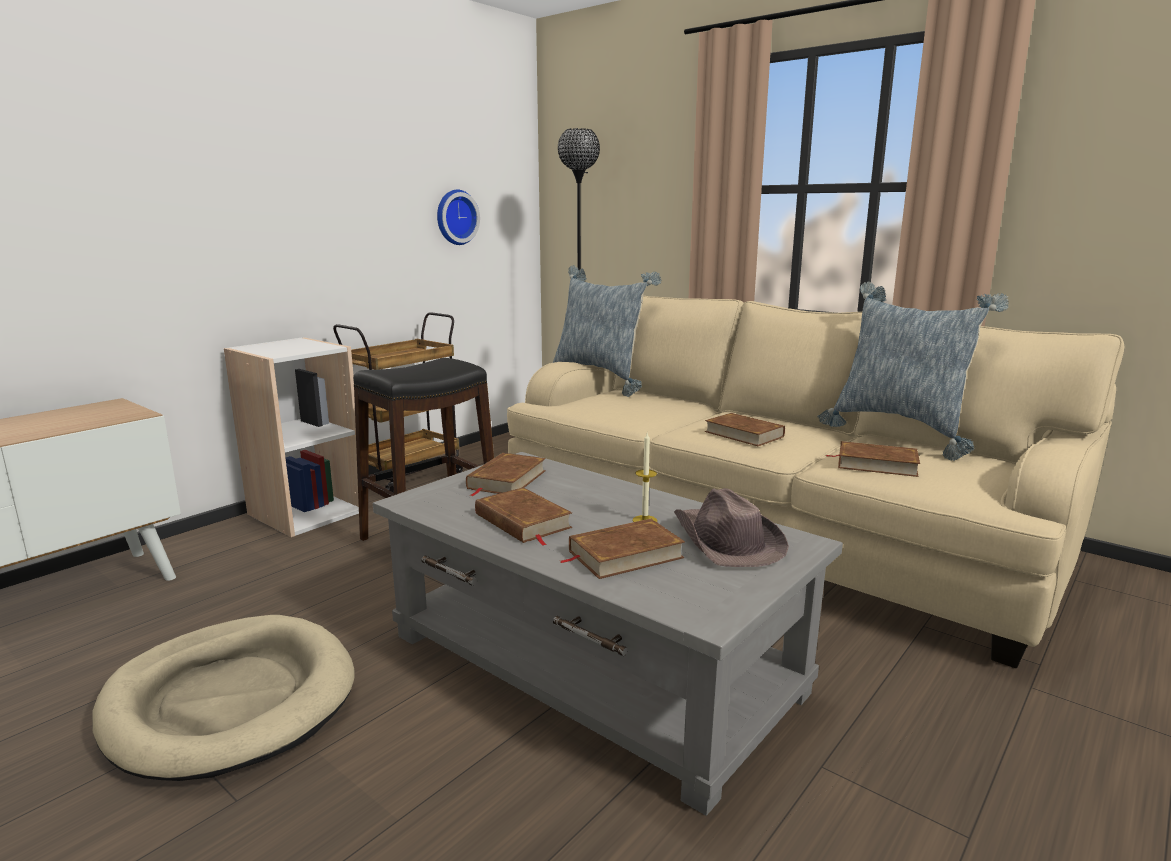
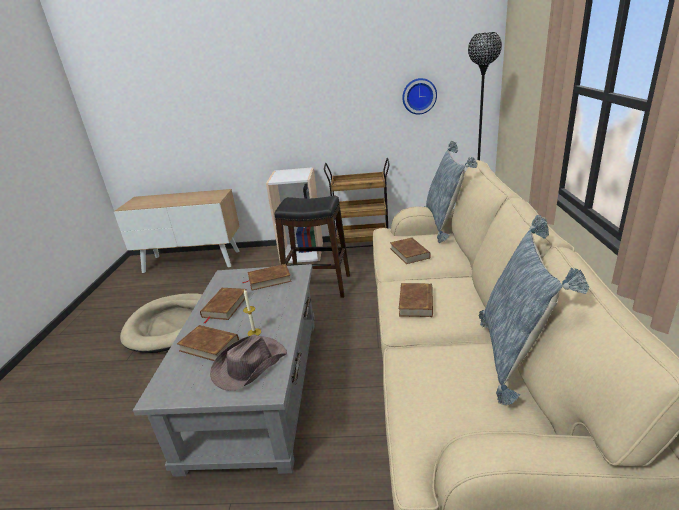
camera: 55 degrees right, 10 degrees up
brown book [827,441,920,477] -> brown book moved to [390,237,431,264]

